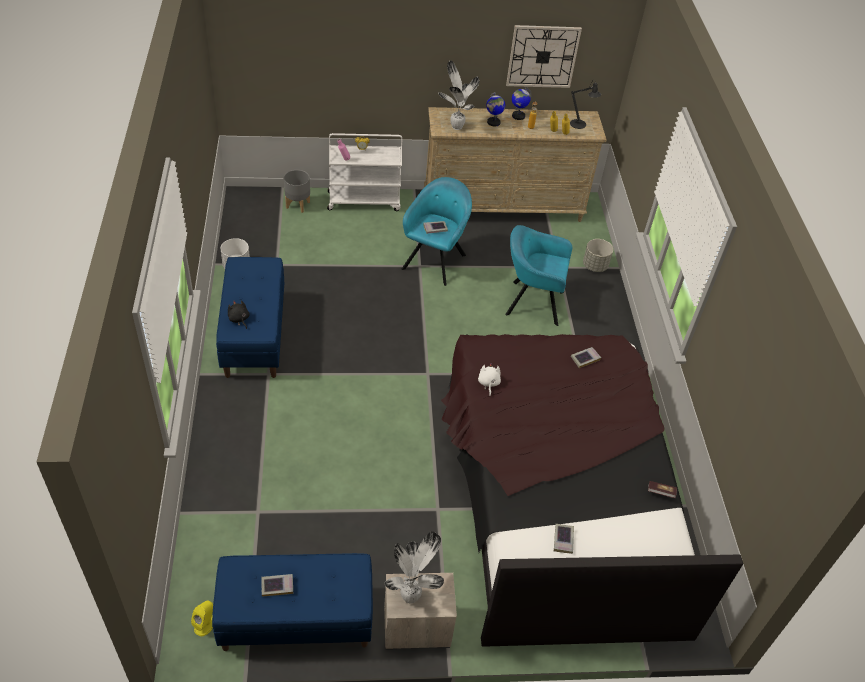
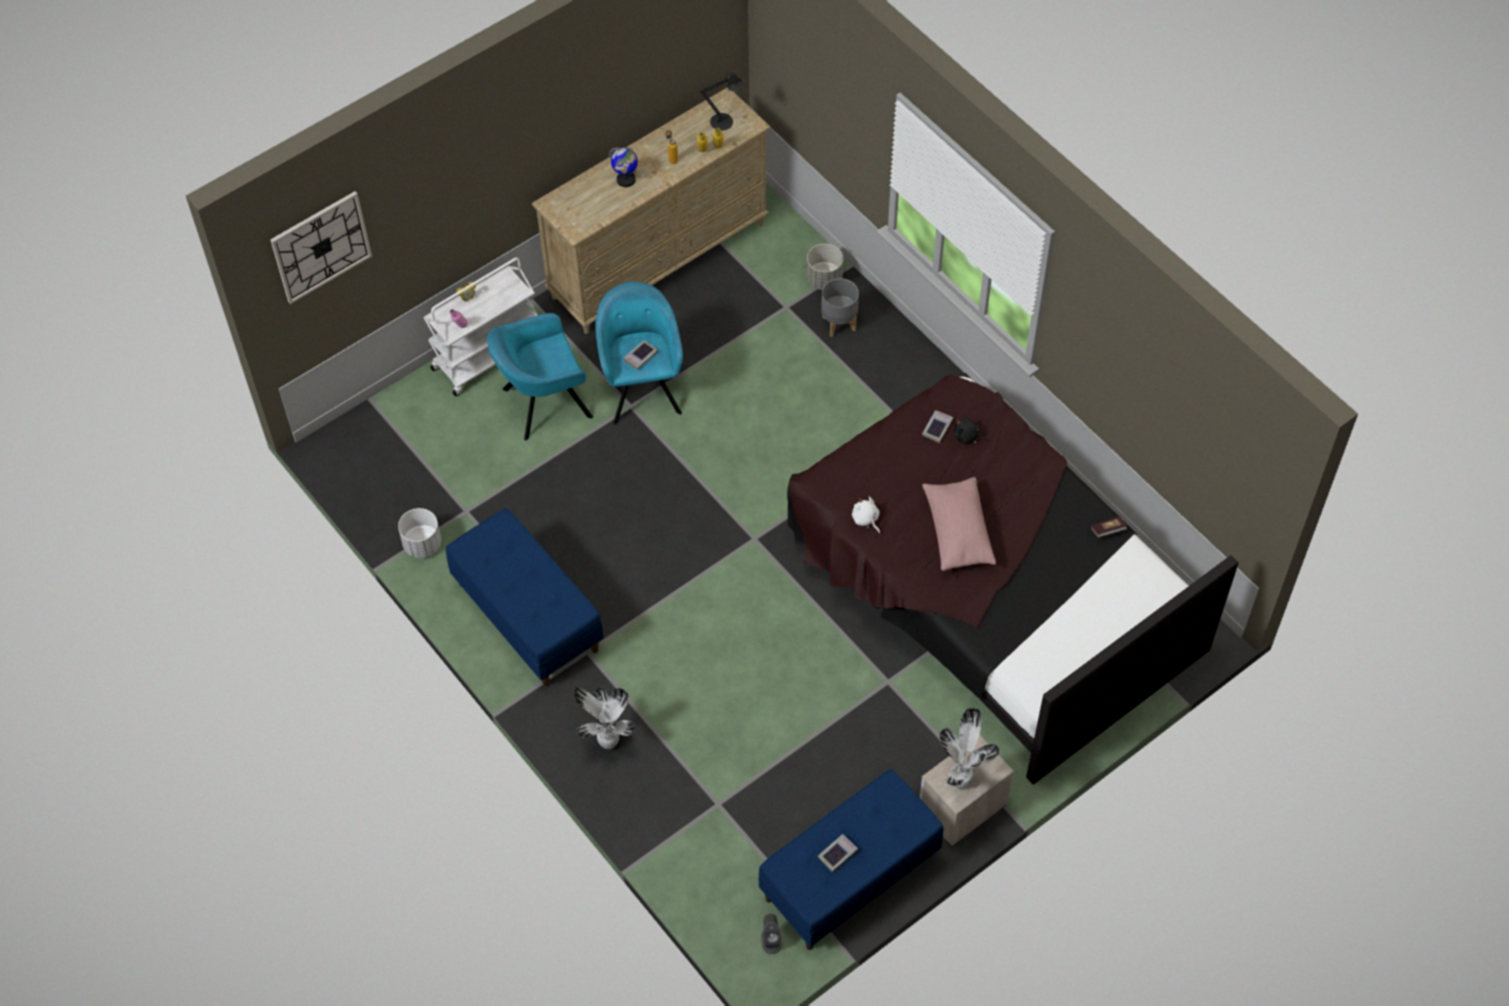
camera: 30 degrees left, 10 degrees up
yellow speaker [191,600,213,636] -> grey speaker [761,914,781,954]
black plush toy [228,300,250,329] -> black plush toy moved to [953,414,989,444]
grey planter [284,170,310,213] -> grey planter moved to [821,278,859,337]
potted plant [438,60,480,130] -> potted plant moved to [574,687,635,749]
turquoise armchair [505,225,572,326] -> turquoise armchair moved to [487,313,593,441]
wall clock [506,25,582,88] -> wall clock moved to [270,191,372,304]
globe [512,87,532,120] -> none
book [554,524,574,554] -> none
none -> pink pillow [922,477,996,571]

